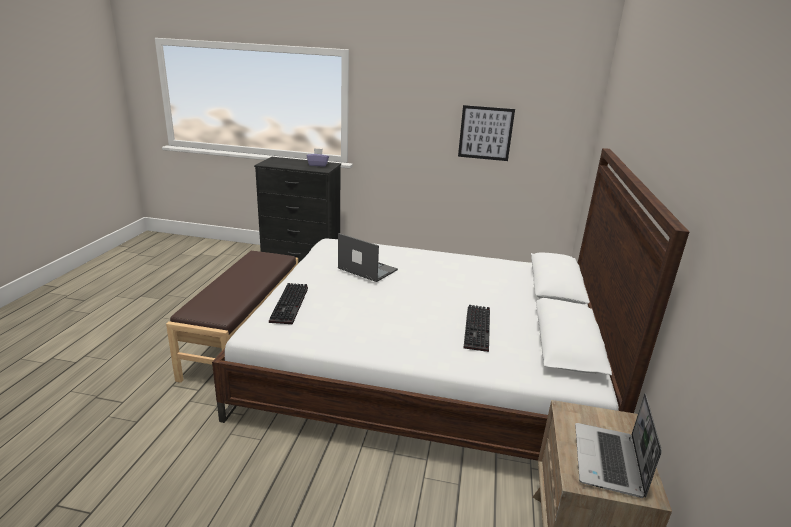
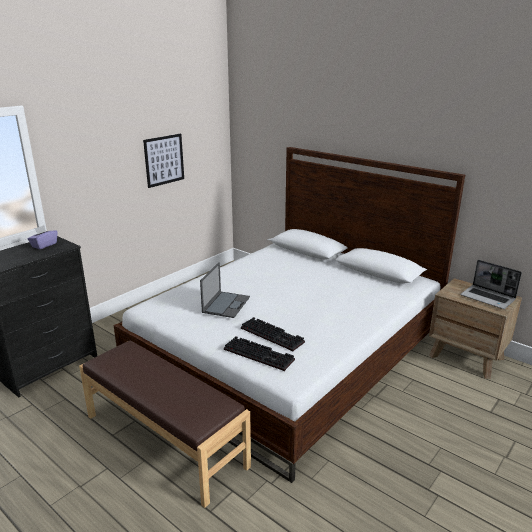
camera: 60 degrees left, 0 degrees up
laptop [338,233,398,282] -> laptop turned 135 degrees clockwise [200,262,250,318]
keyboard [464,305,490,352] -> keyboard moved to [241,317,305,351]

